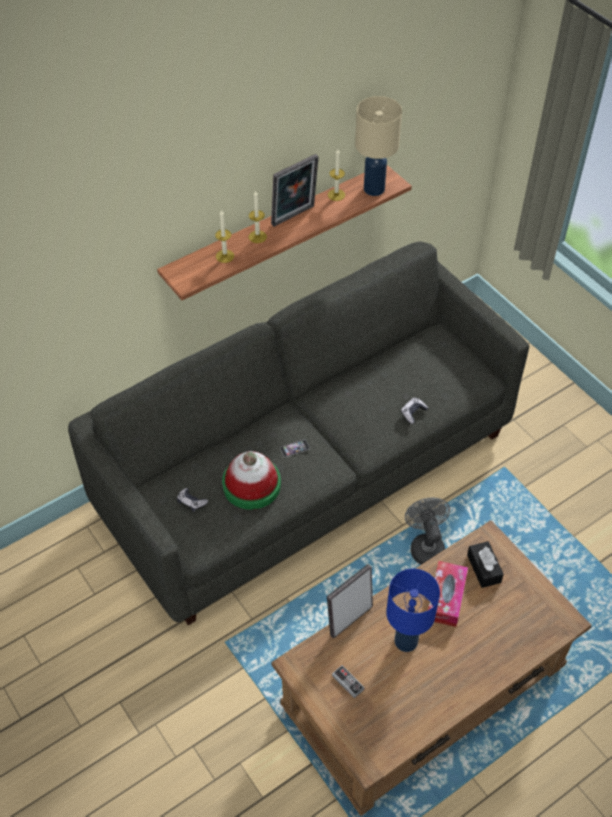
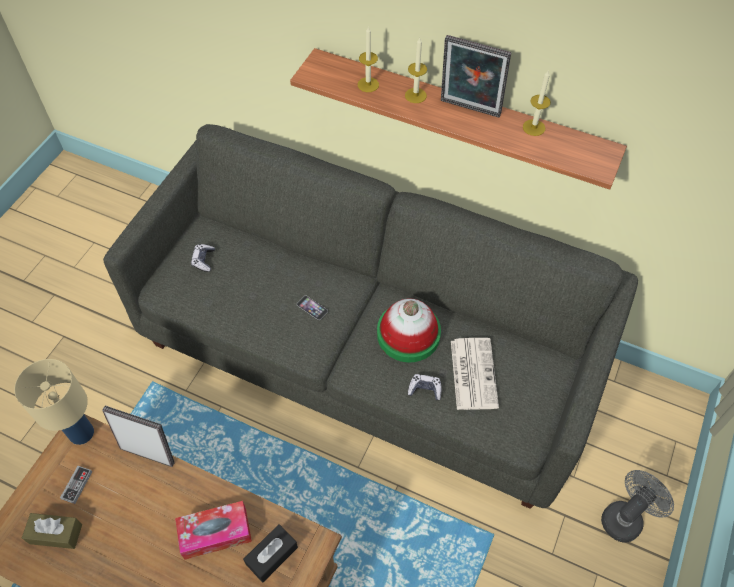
camera: 60 degrees right, 5 degrees up
hat [222,451,281,510] -> hat moved to [377,298,441,363]
beige table lamp [355,96,402,196] -> beige table lamp moved to [14,359,94,445]
blue table lamp [386,569,440,652] -> none
grey fan [405,498,450,565] -> grey fan moved to [601,470,674,543]
none -> brown tissue box [22,513,82,549]
none -> newspaper [451,338,499,410]

